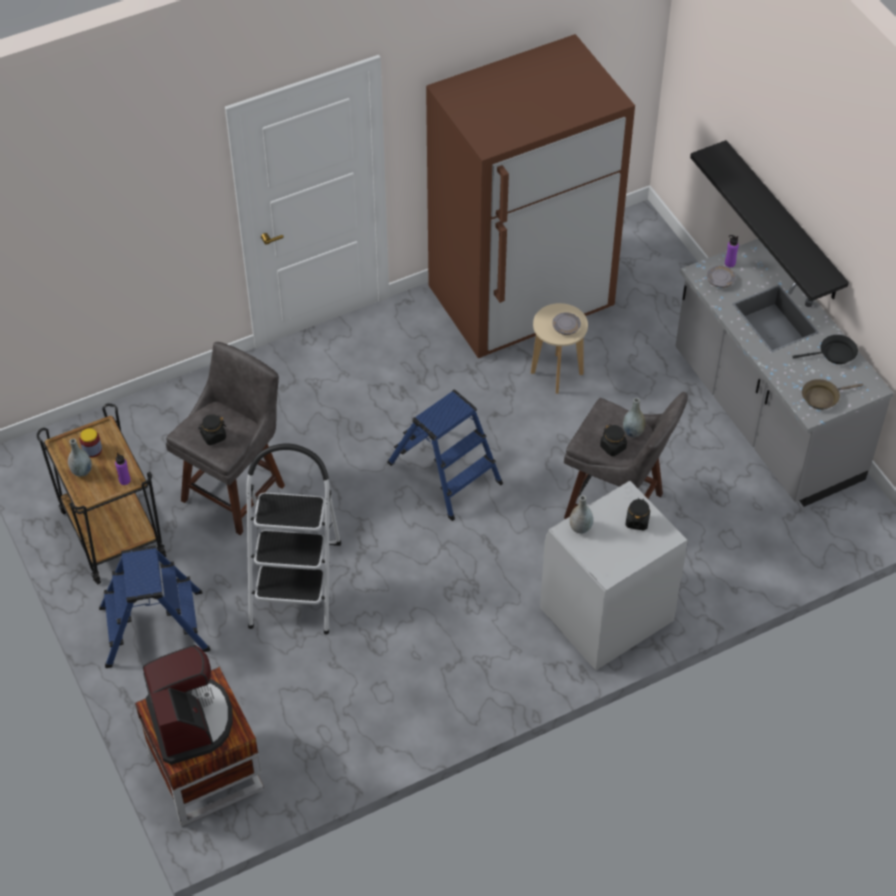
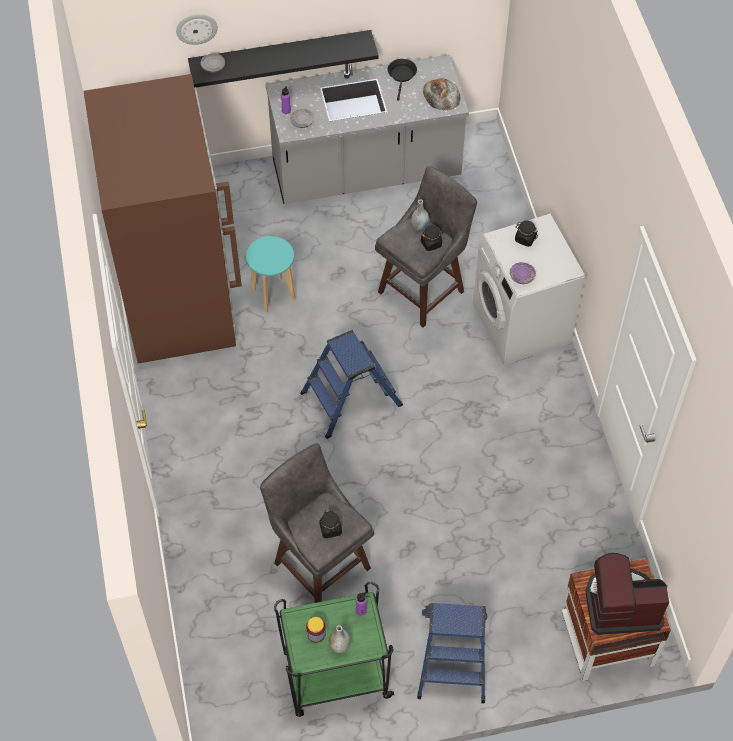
camera: 75 degrees left, 5 degrees up
brown cart [37,403,166,584] -> green cart [274,582,394,717]
step ladder [246,443,341,635] -> none
beige stool [531,303,588,394] -> turquoise stool [246,236,295,313]
grey plate [552,312,581,335] -> grey plate moved to [200,53,225,73]
grey vase [570,495,593,534] -> purple plate [510,262,536,284]
brown frying pan [802,379,863,410] -> bread [423,78,461,111]
none -> wall clock [176,14,218,45]

